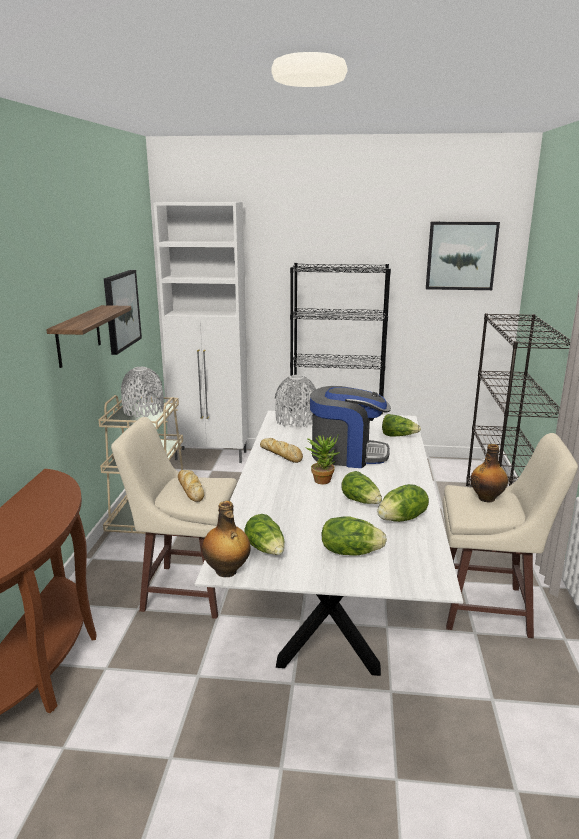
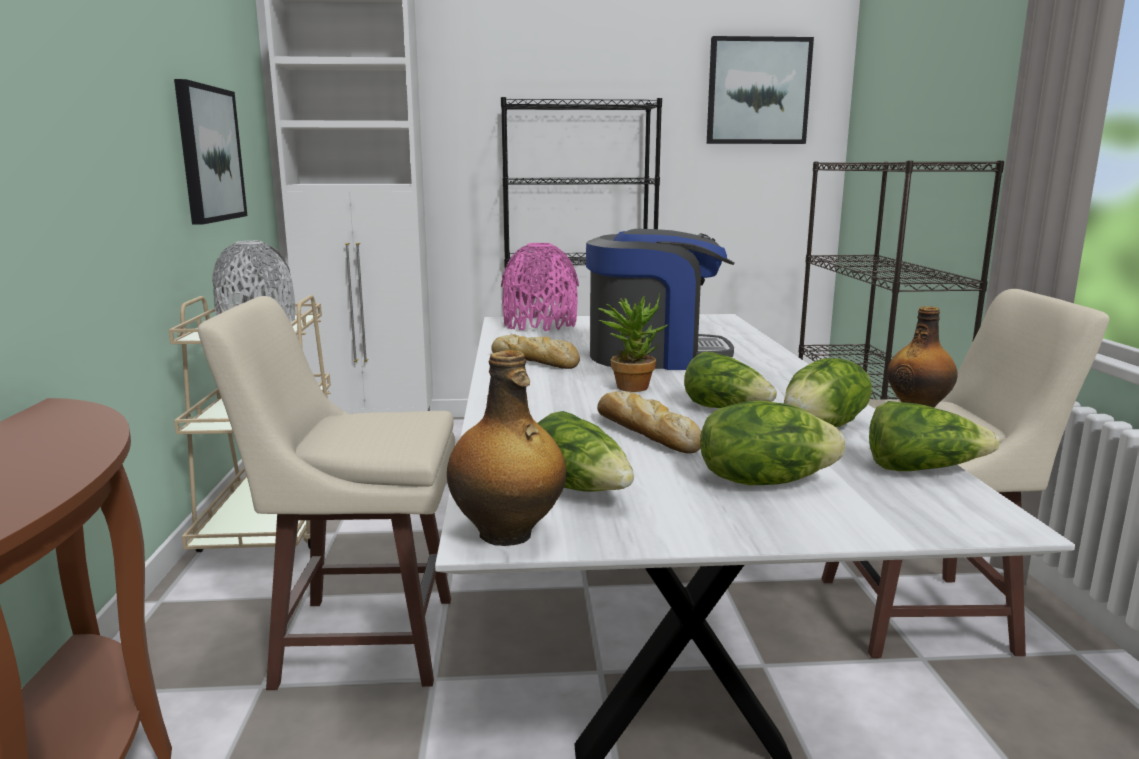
camera: 10 degrees left, 5 degrees down
shelf [46,305,132,368] -> none
bread [178,470,204,502] -> bread moved to [597,391,701,454]
grey vase [275,375,316,427] -> pink vase [501,243,579,331]
lettuce [382,414,421,437] -> lettuce moved to [869,401,1000,471]

